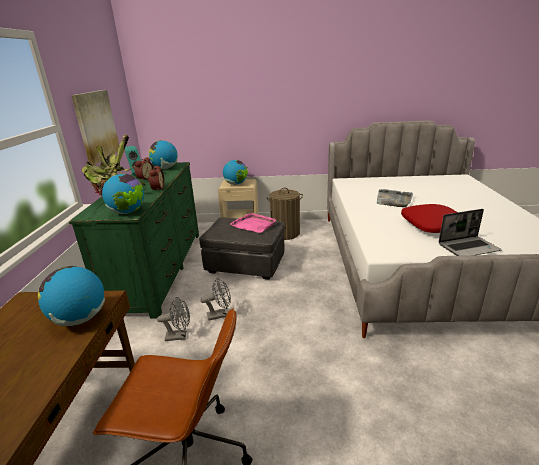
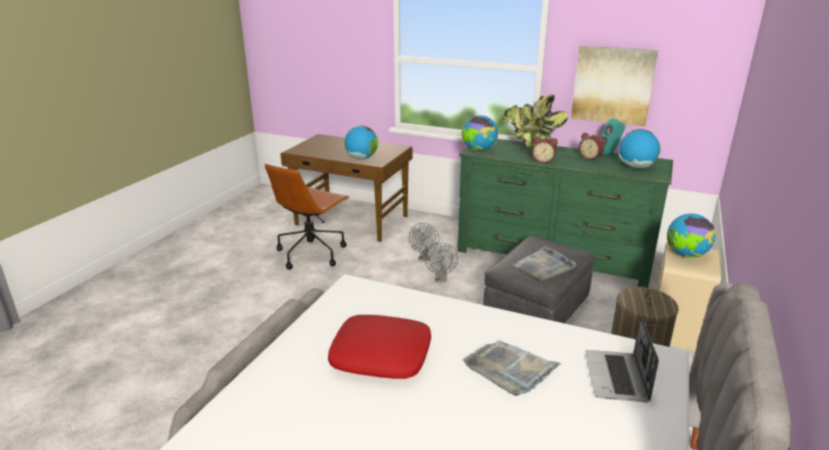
camera: 110 degrees right, 0 degrees up
pink tray [230,213,277,233] -> grey tray [513,246,576,281]
laptop [438,209,502,256] -> laptop moved to [585,316,659,403]

